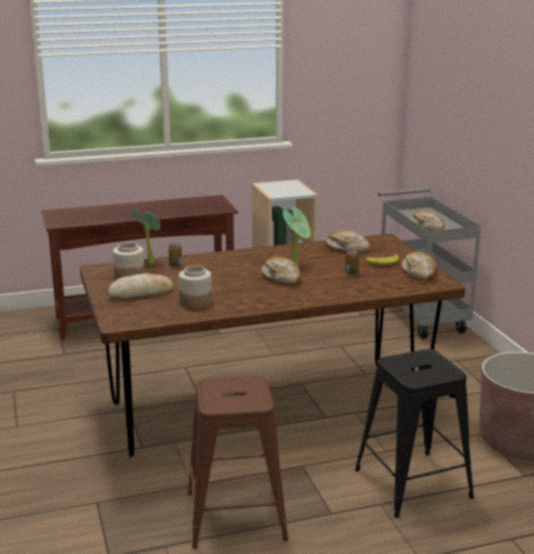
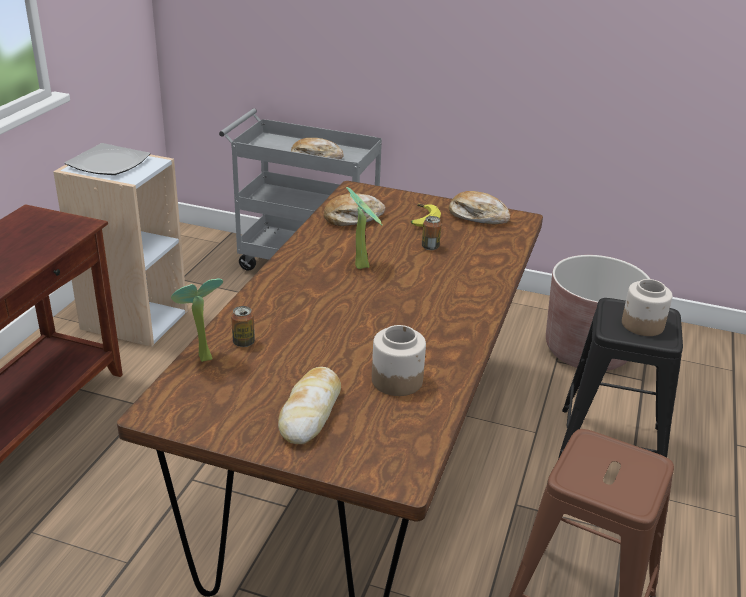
camera: 55 degrees left, 10 degrees up
jar [113,242,145,279] -> jar moved to [622,279,672,336]
bread [261,257,301,285] -> none
none -> plate [64,143,150,175]

